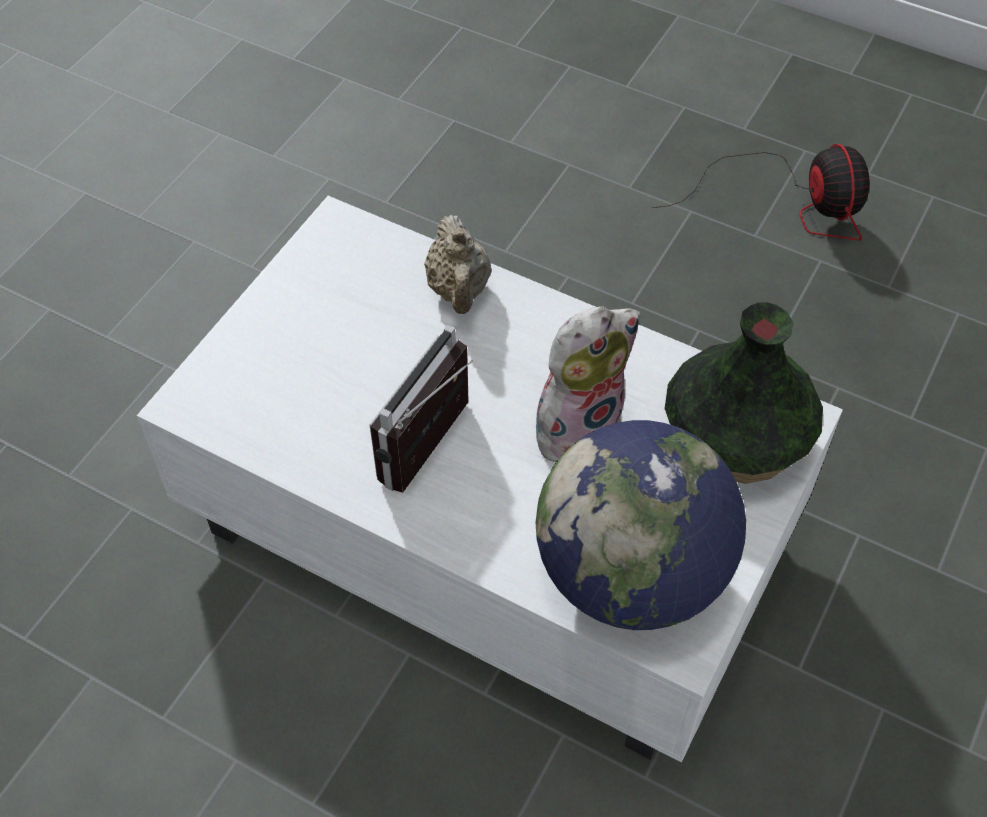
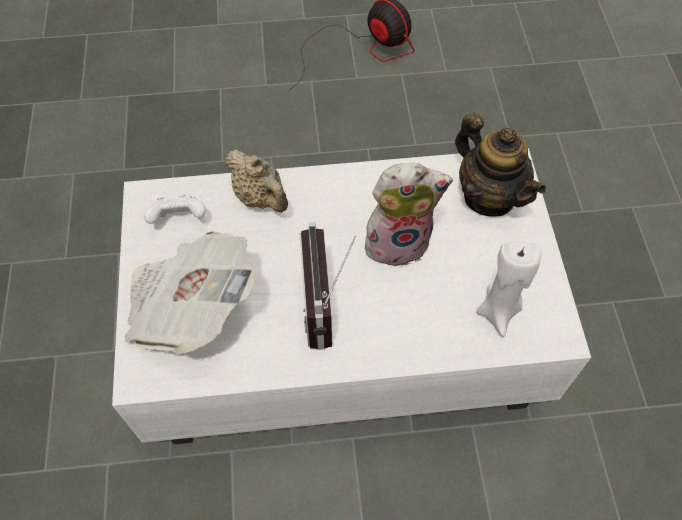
camera: 35 degrees left, 5 degrees up
globe [535,420,746,630] -> white candle [476,241,541,337]
plush toy [536,306,641,463] -> plush toy turned 60 degrees clockwise [365,163,453,267]
vase [665,303,823,484] -> teapot [455,113,546,217]
none -> newspaper [125,231,254,354]
none -> white game controller [144,194,205,224]

